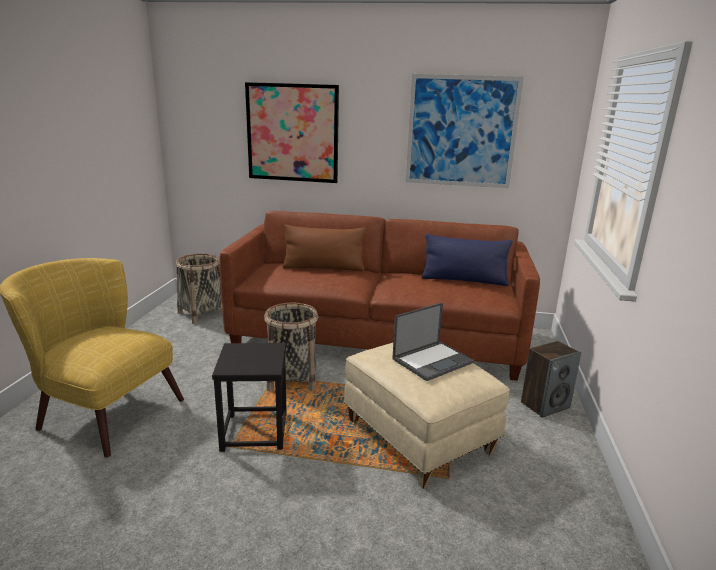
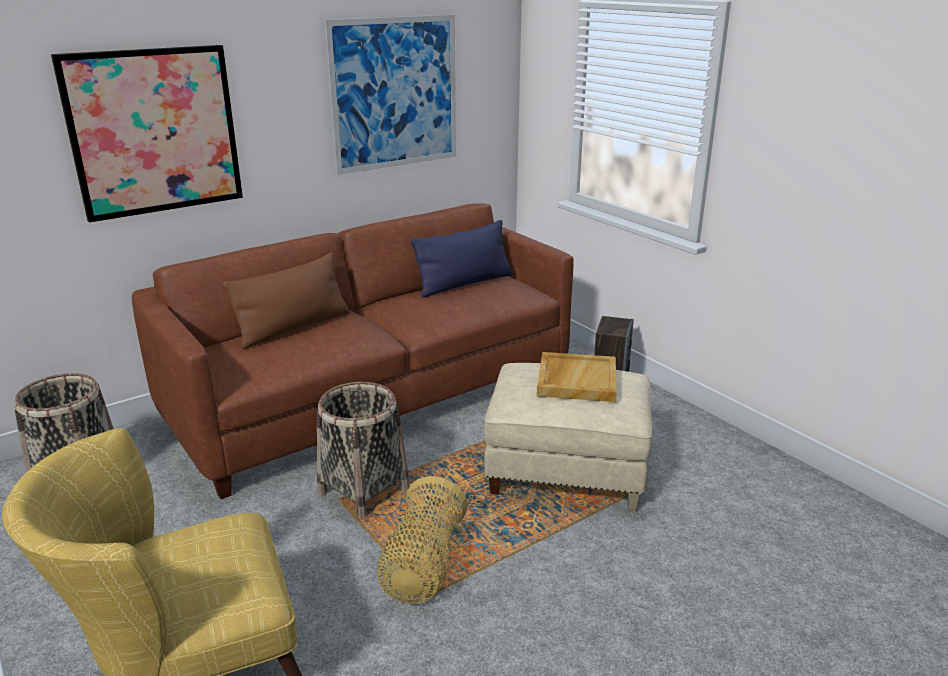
camera: 45 degrees left, 5 degrees up
black stool [212,343,287,452] -> basket [377,476,467,604]
laptop [392,302,474,381] -> beige tray [537,352,617,402]

